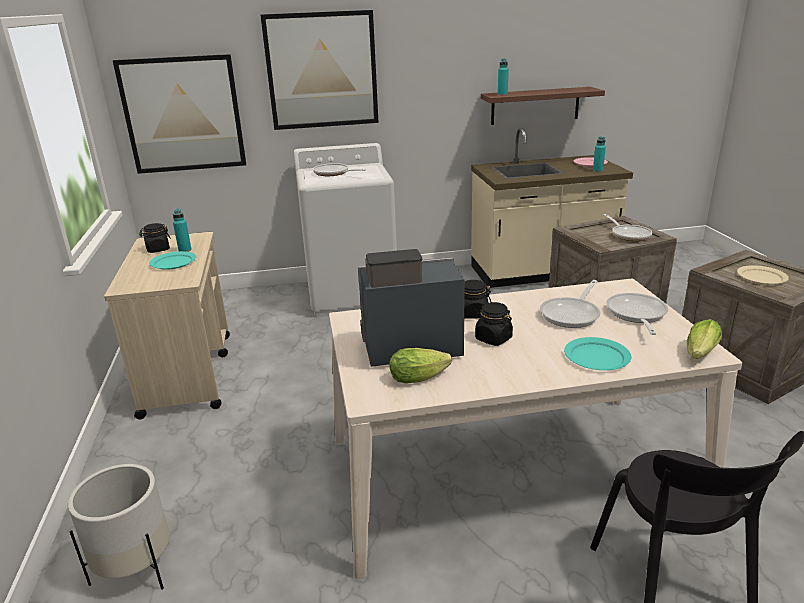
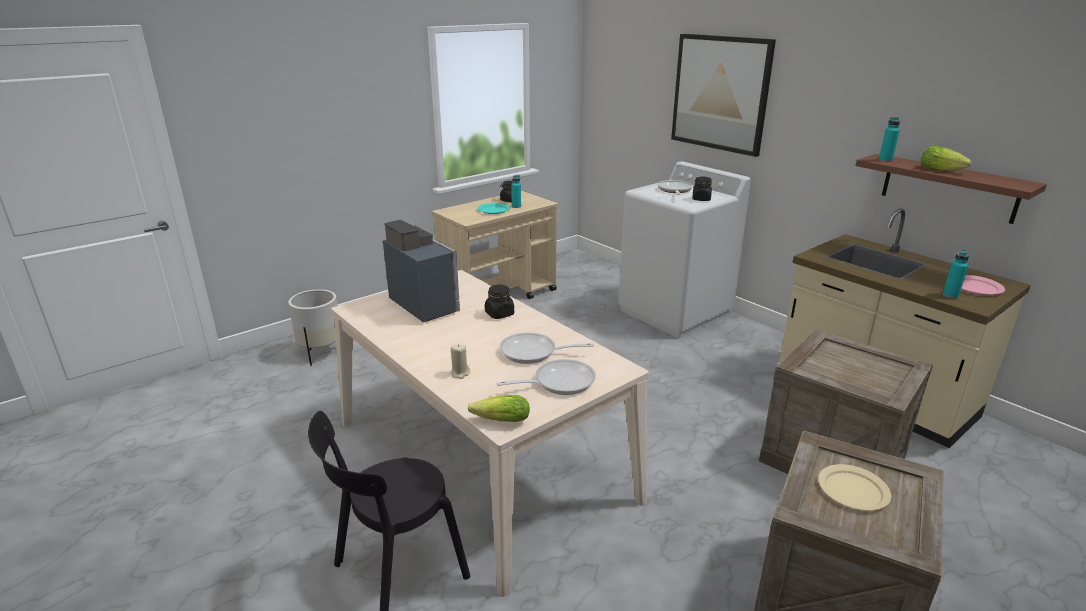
camera: 60 degrees right, 0 degrees up
picture [113,54,246,174] -> none
lettuce [390,348,452,384] -> lettuce moved to [921,146,972,171]
black jar [475,302,513,346] -> black jar moved to [692,177,712,201]
turquoise plate [564,337,631,370] -> beige candle [450,344,470,379]
frying pan [603,214,652,241] -> none

